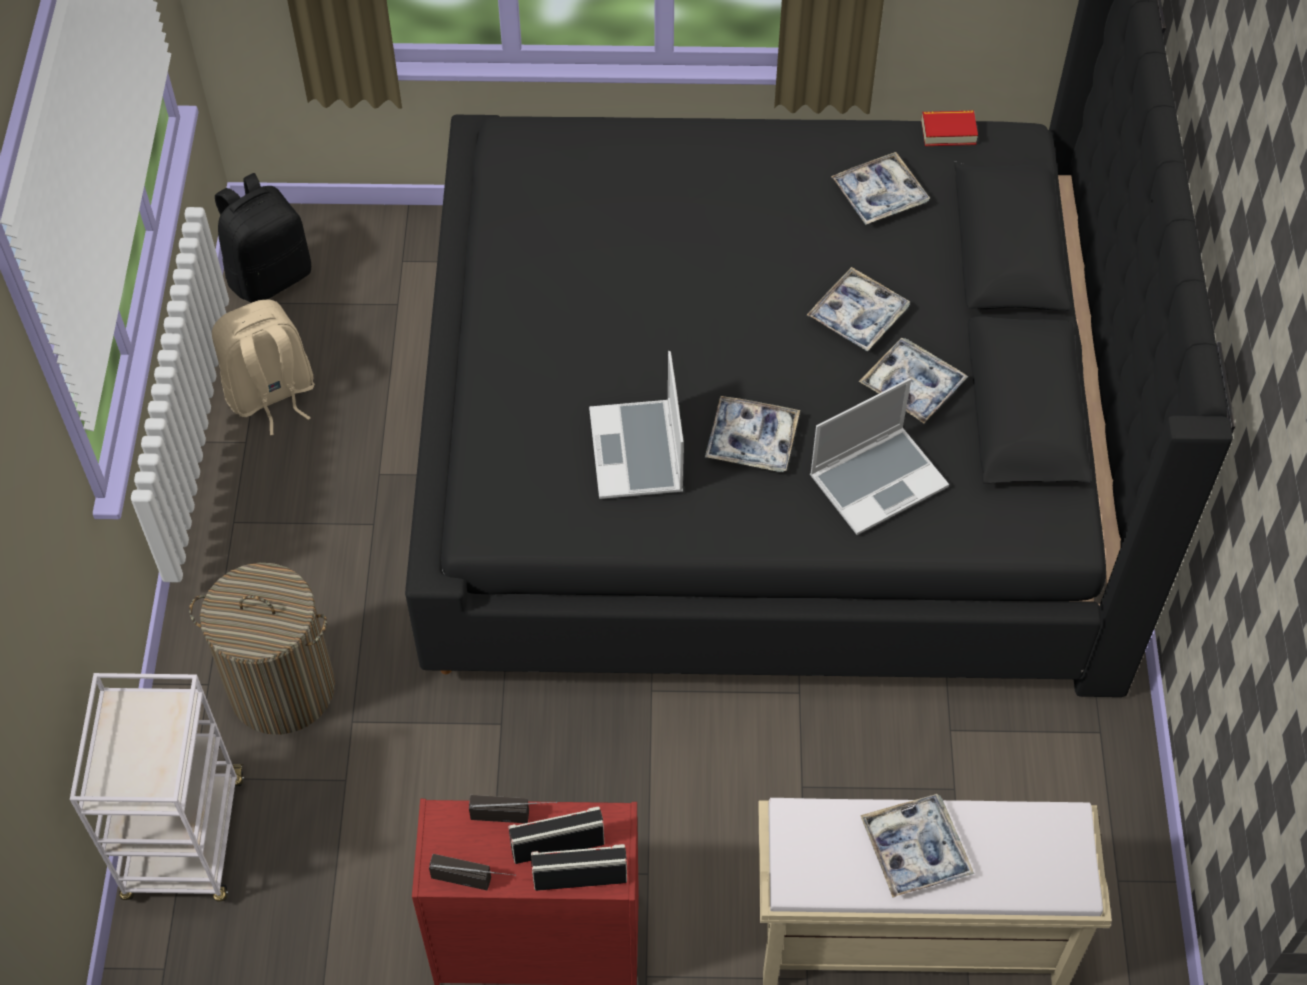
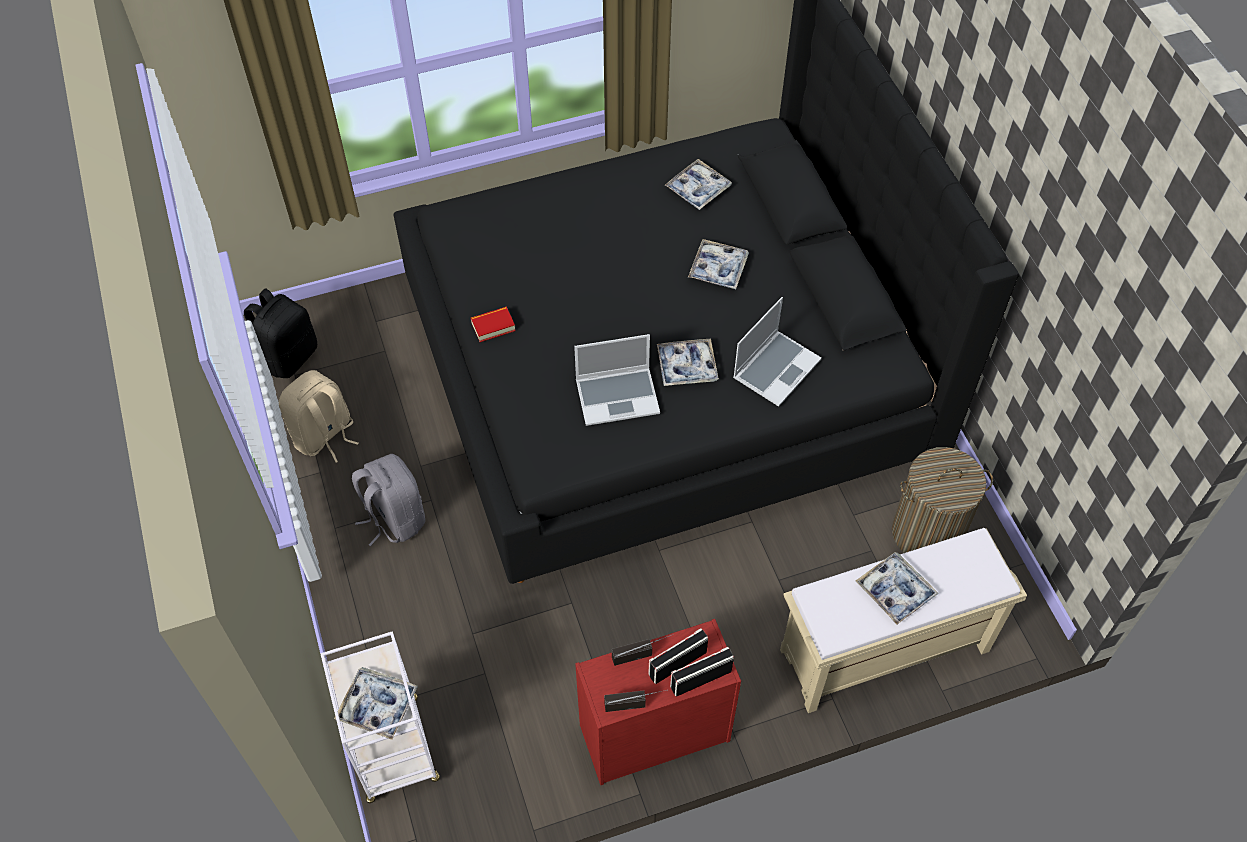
camera: 20 degrees left, 0 degrees up
laundry basket [189,563,335,735] -> laundry basket moved to [892,447,993,553]
laptop [589,351,684,499] -> laptop turned 75 degrees counterclockwise [574,334,660,426]
tray [859,338,968,423] -> tray moved to [334,667,418,740]
book [921,111,978,146] -> book moved to [471,307,516,342]
none -> grey backpack [352,454,425,546]

